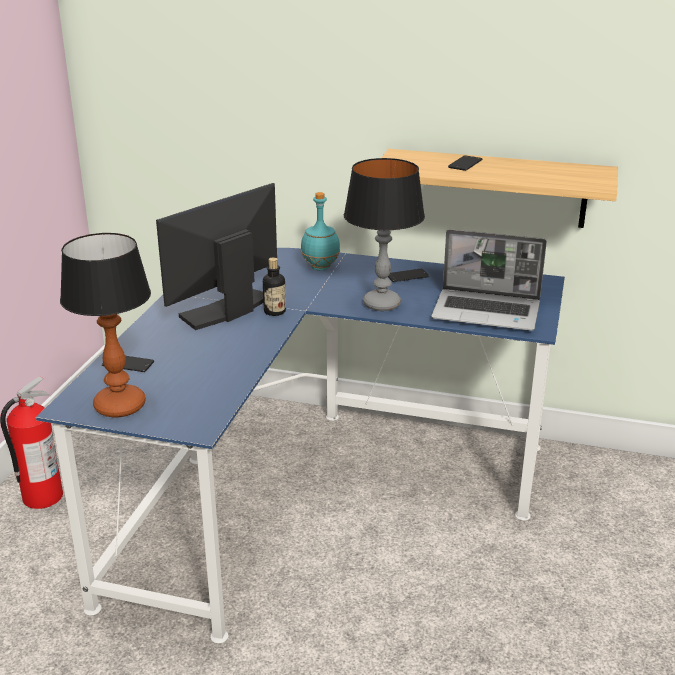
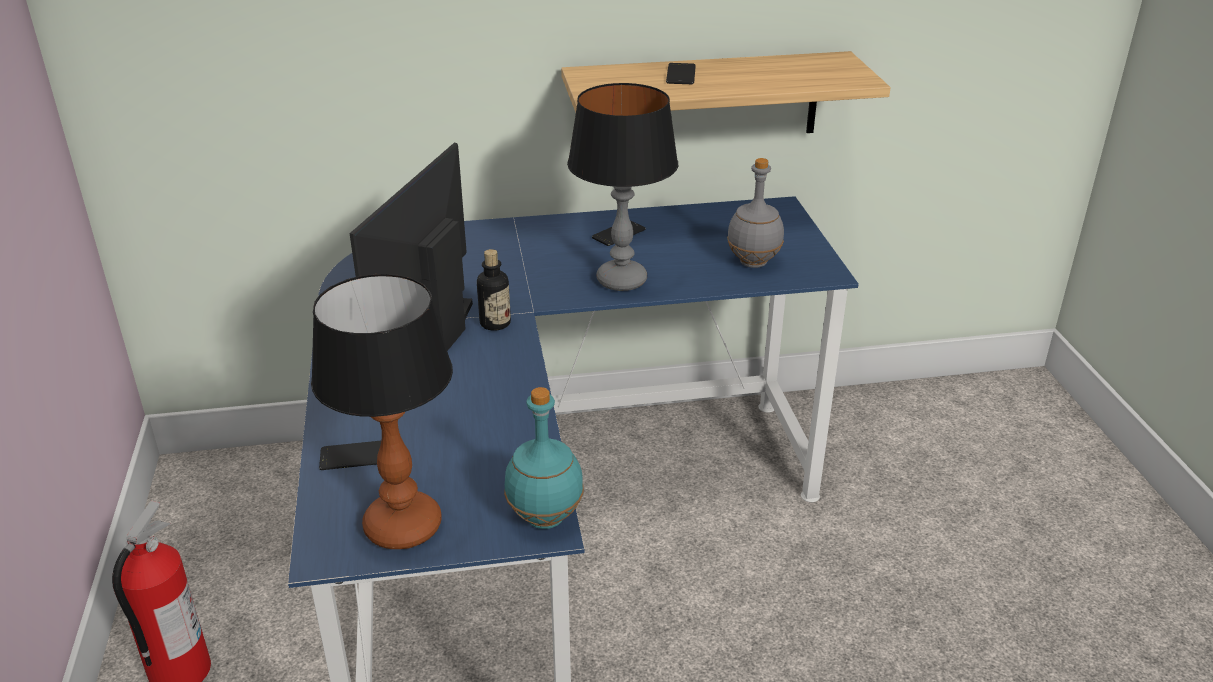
camera: 25 degrees left, 5 degrees up
turquoise bottle [301,192,340,270] -> turquoise bottle moved to [504,387,584,529]
laptop [431,229,547,331] -> grey bottle [727,158,784,268]

